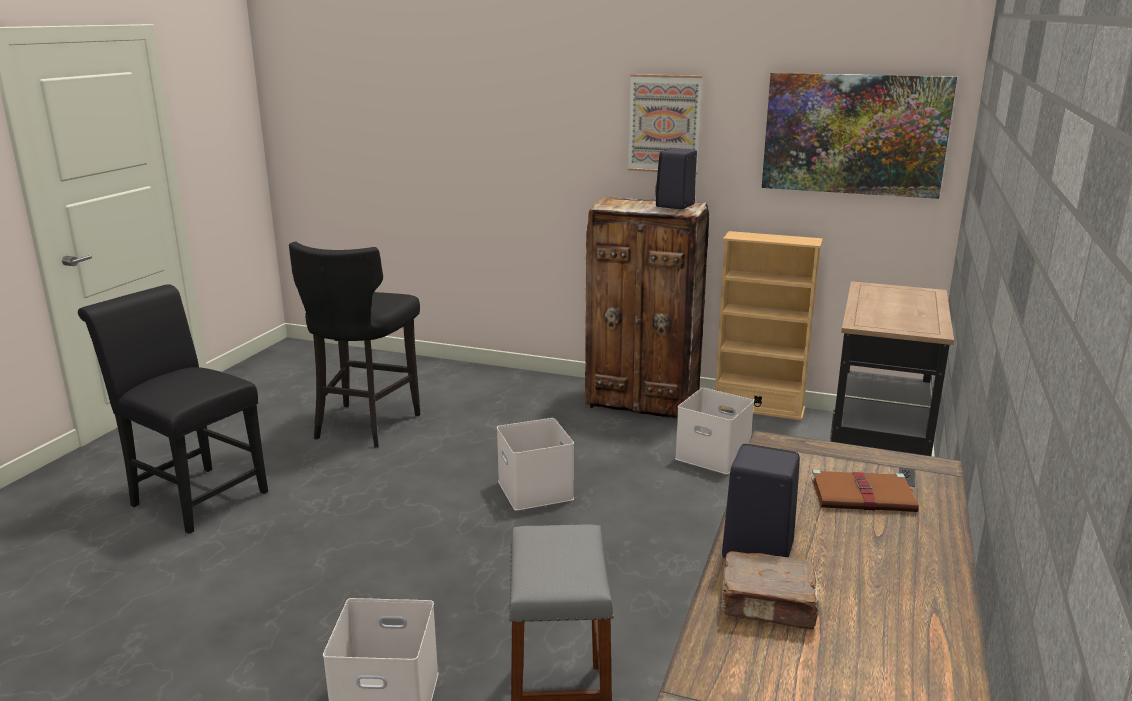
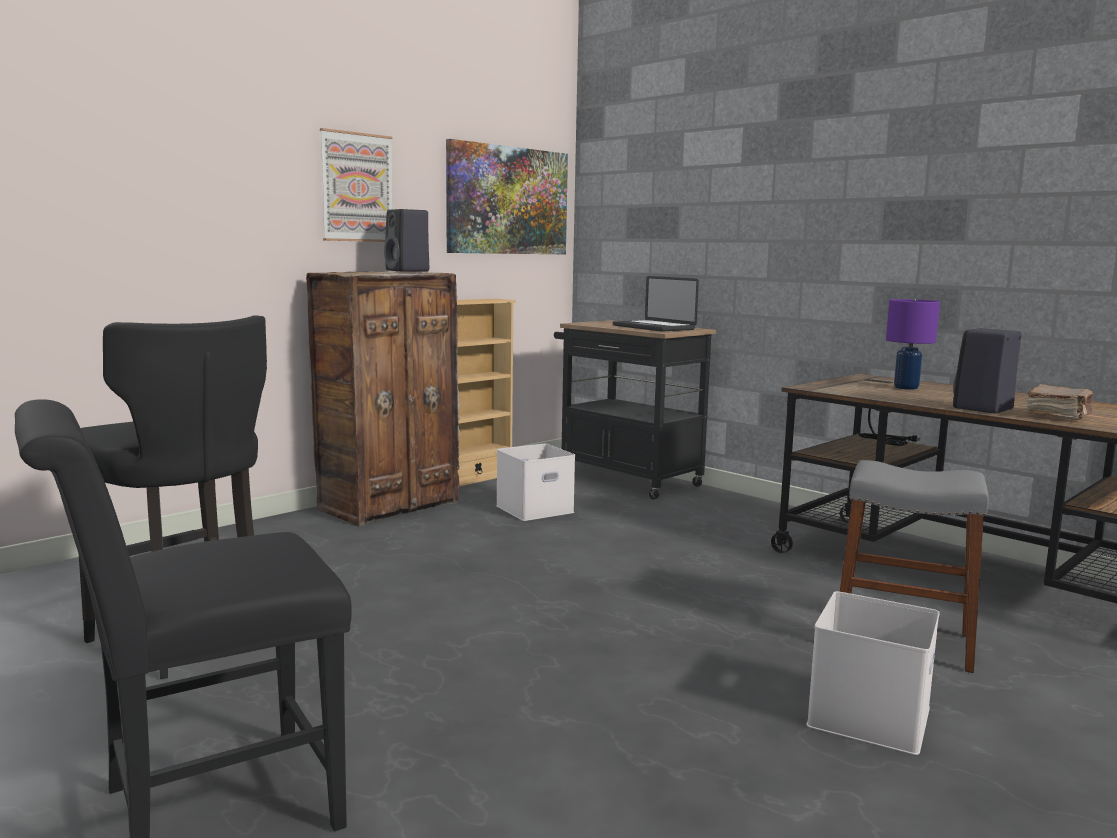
camera: 65 degrees left, 10 degrees down
white storage box [497,418,574,511] -> none
brown book [811,469,919,512] -> purple table lamp [886,299,940,390]
none -> laptop [613,276,699,332]

